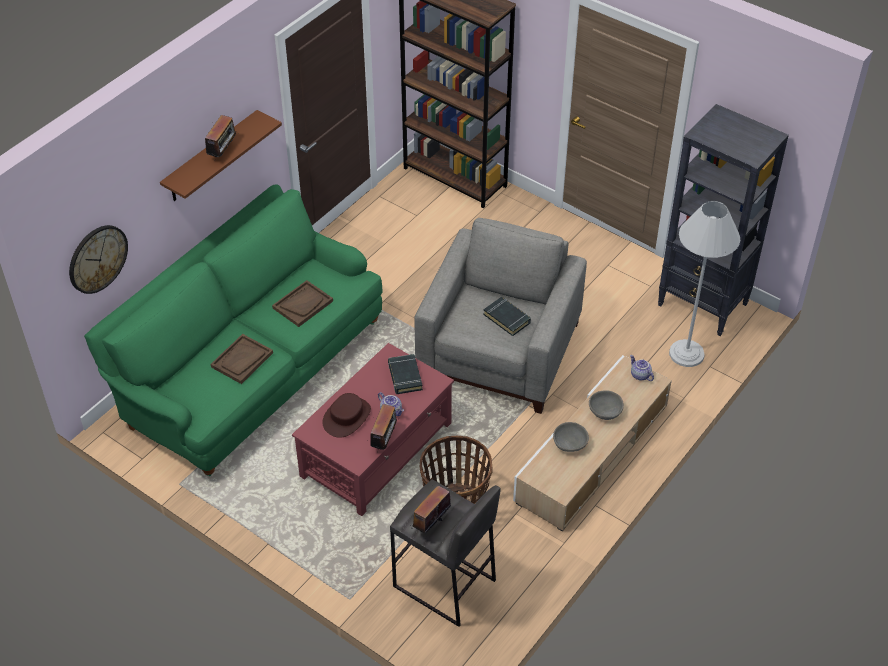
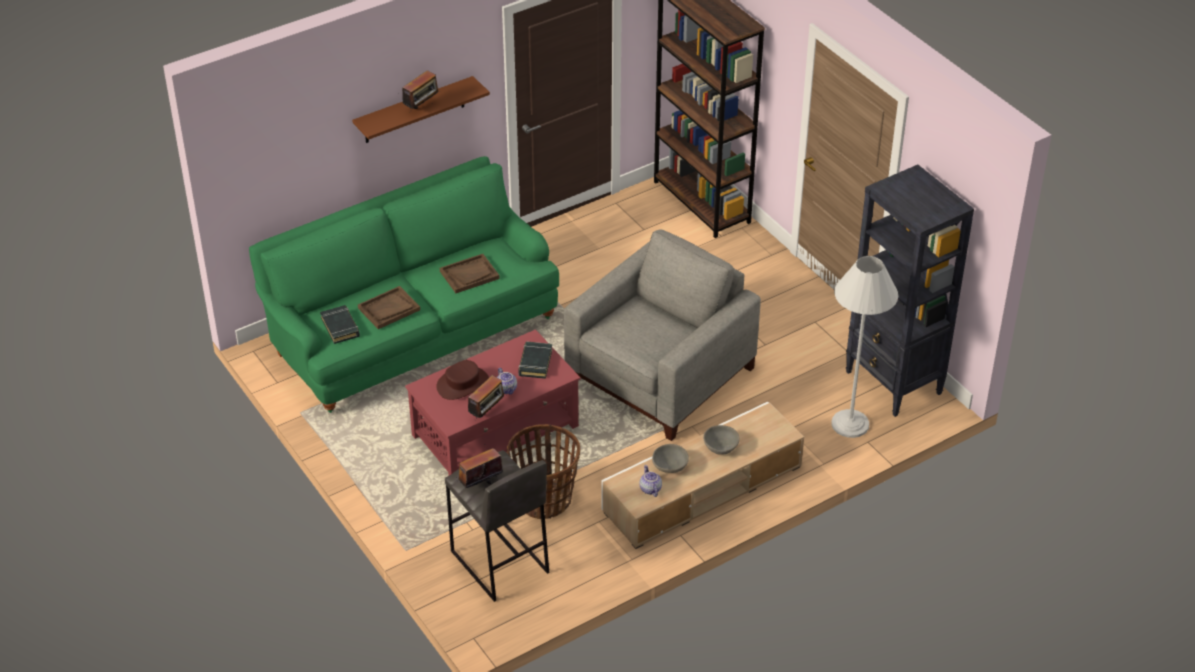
camera: 20 degrees right, 5 degrees down
wall clock [69,225,128,294] -> none
black book [483,297,531,336] -> black book moved to [320,305,360,344]
teapot [630,355,654,381] -> teapot moved to [639,465,662,497]

